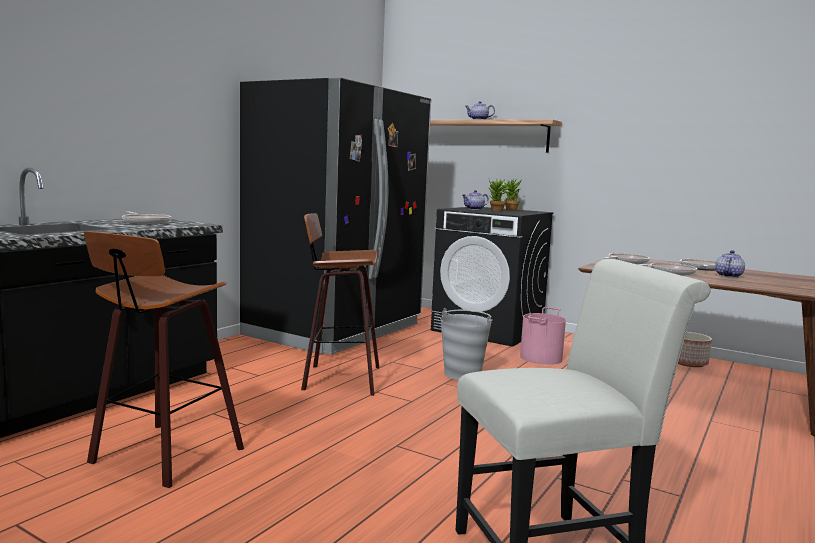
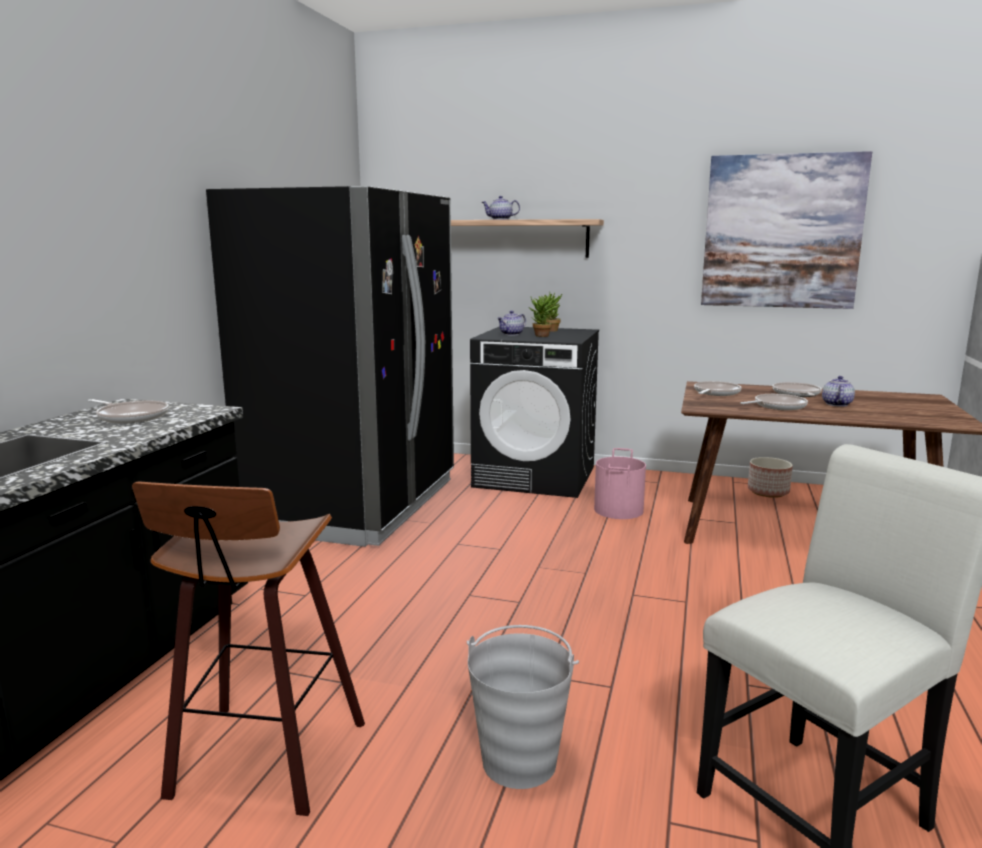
camera: 15 degrees left, 5 degrees up
stool [301,213,379,396] -> none
grey bucket [441,308,492,380] -> grey bucket moved to [467,625,579,789]
none -> picture [701,151,872,309]

